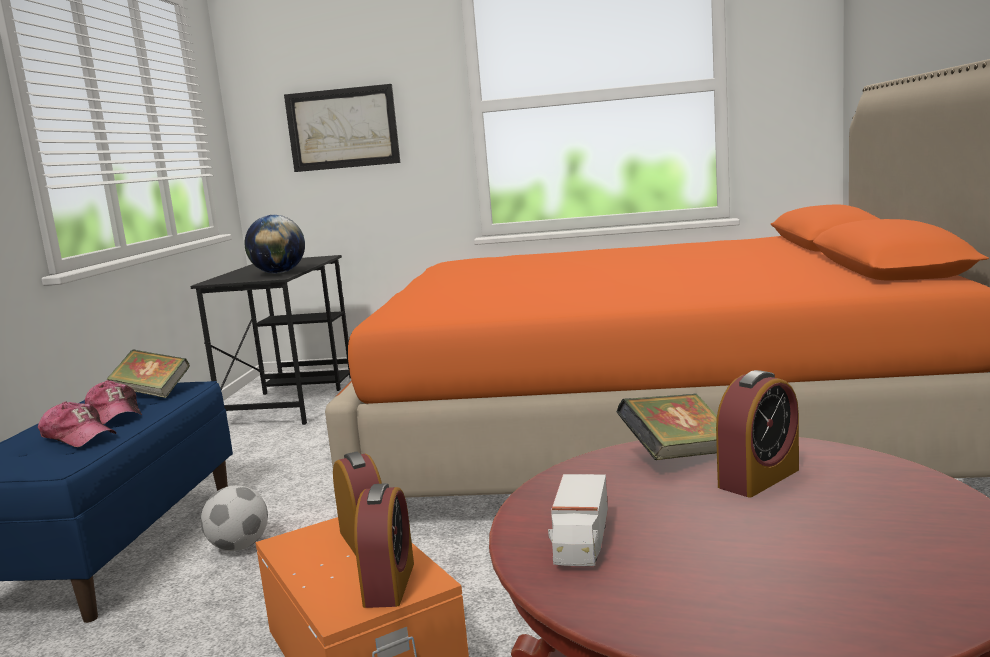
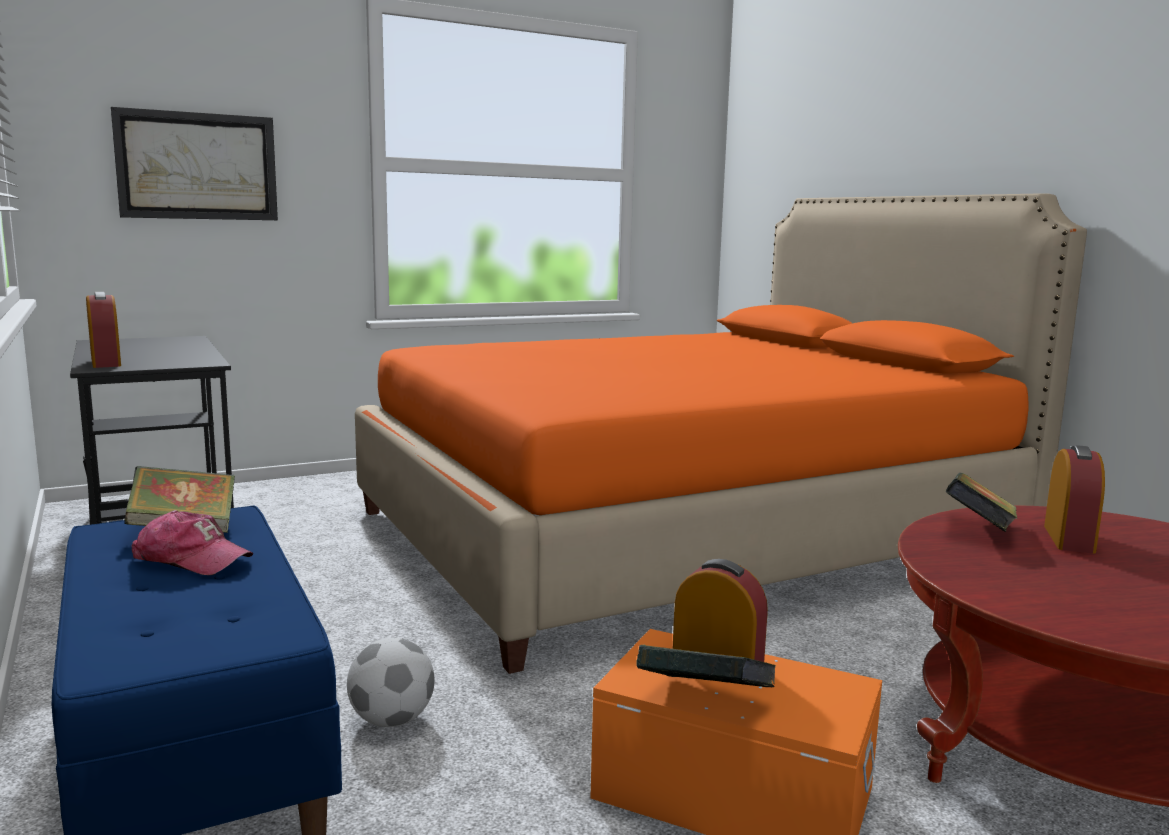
camera: 35 degrees left, 0 degrees up
cap [38,401,116,447] -> none
globe [245,215,305,274] -> none
alarm clock [354,483,414,608] -> alarm clock moved to [86,292,121,368]
toy truck [548,474,608,566] -> none
none -> book [636,644,776,687]

